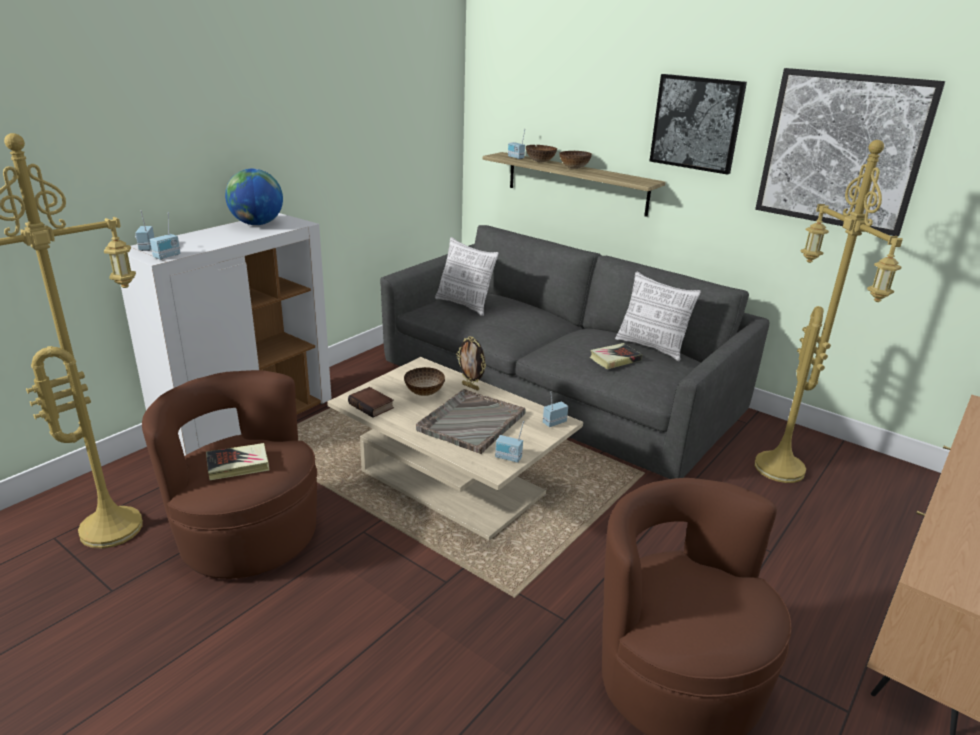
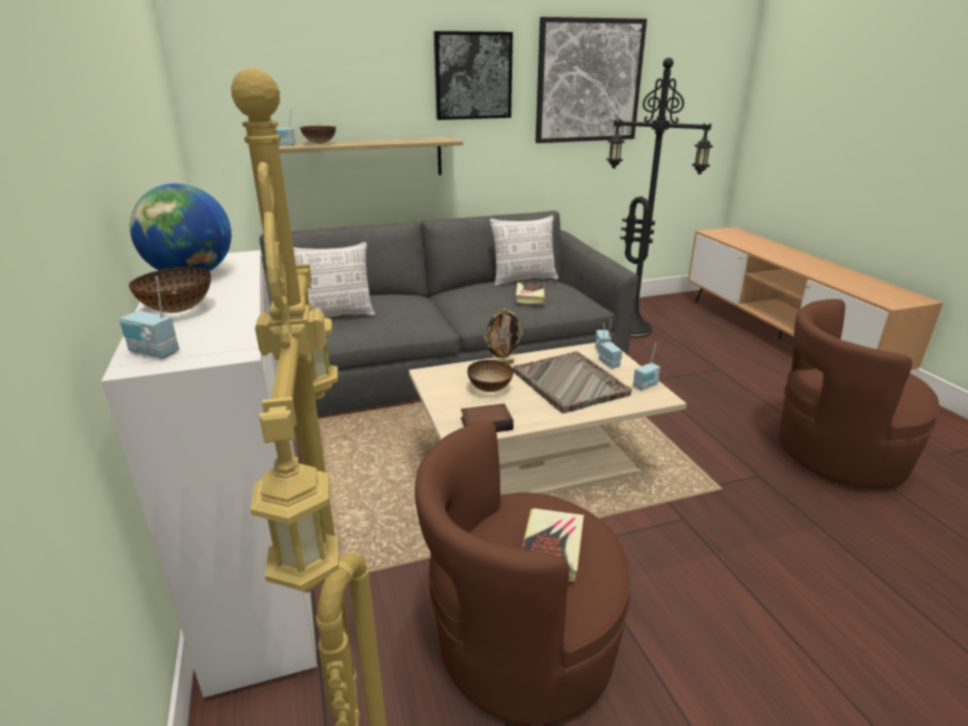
camera: 55 degrees left, 0 degrees up
radio [150,212,181,260] -> radio moved to [599,323,622,368]
bowl [559,151,592,169] -> bowl moved to [129,267,211,313]
yellow floor lamp [755,140,903,483] -> black floor lamp [606,58,713,338]

